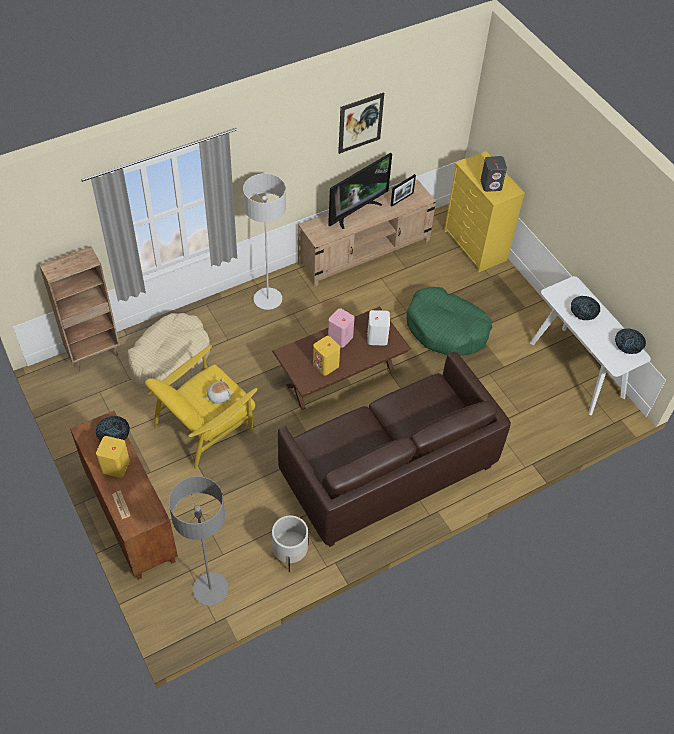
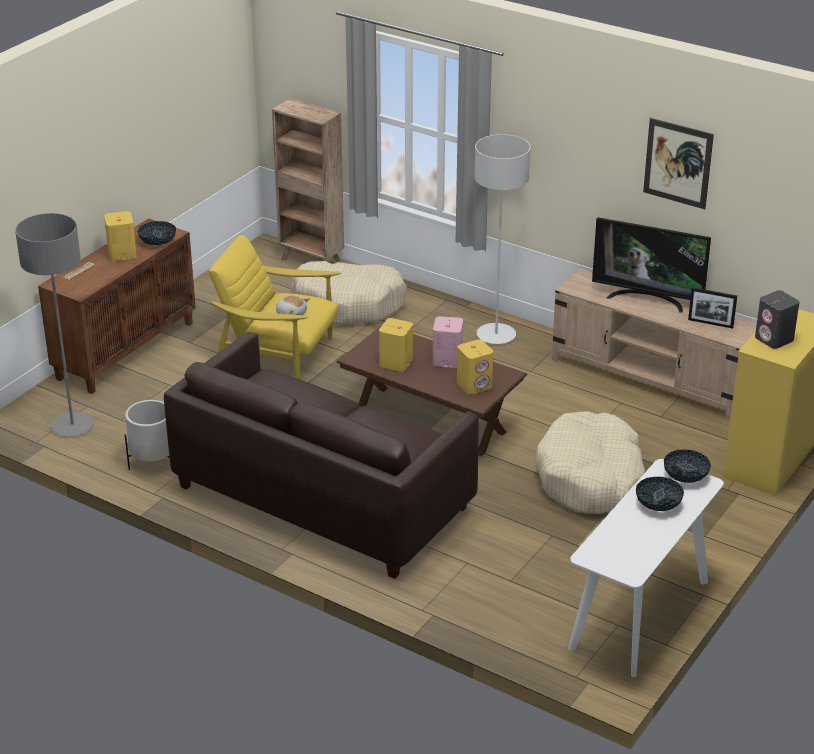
camera: 65 degrees right, 20 degrees down
white speaker [367,310,390,346] -> yellow speaker [457,339,493,395]
green dog bed [407,287,492,356] -> beige dog bed [535,411,646,514]
bowl [615,328,646,354] -> bowl moved to [664,449,711,483]

